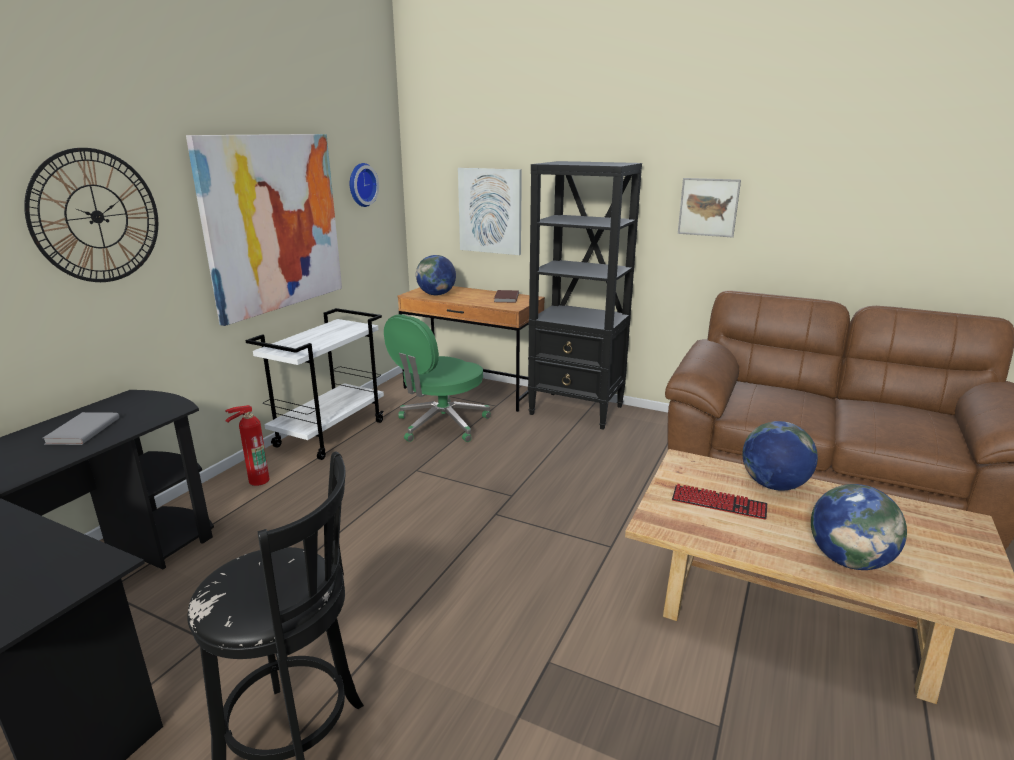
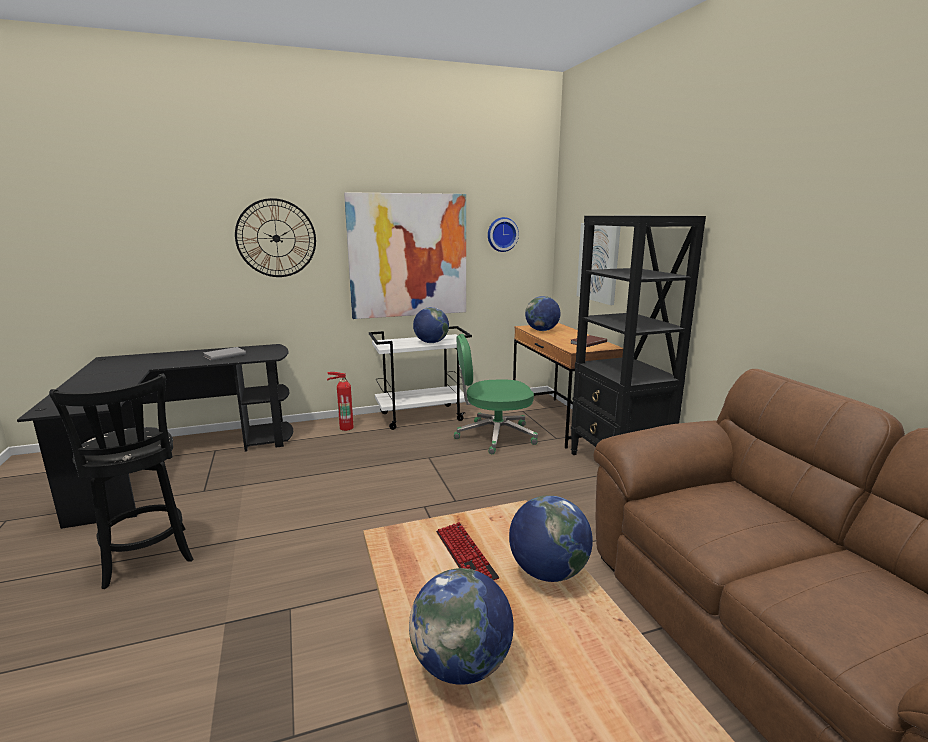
camera: 45 degrees right, 5 degrees down
picture [678,178,741,237] -> none
none -> globe [413,307,449,343]

